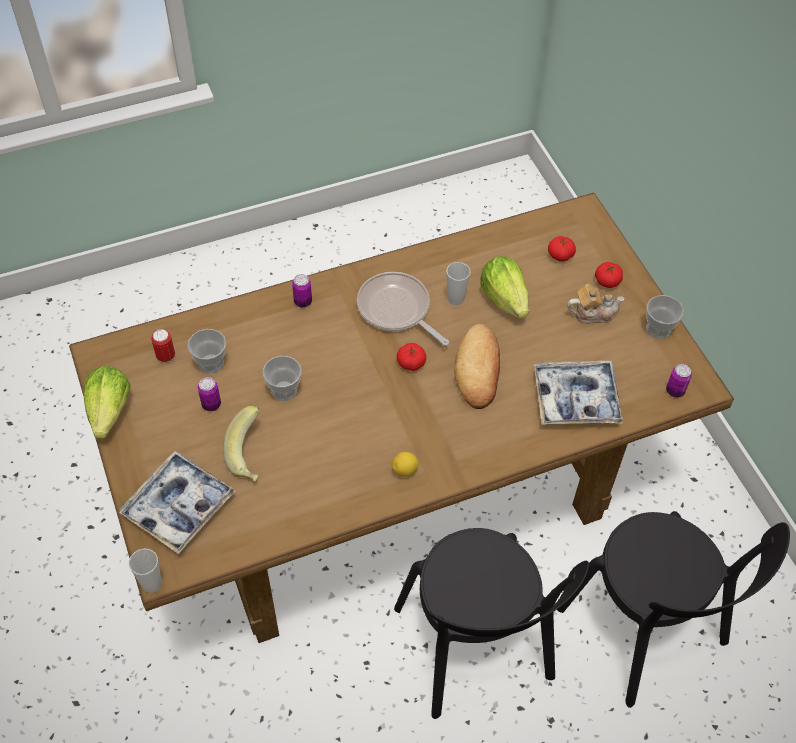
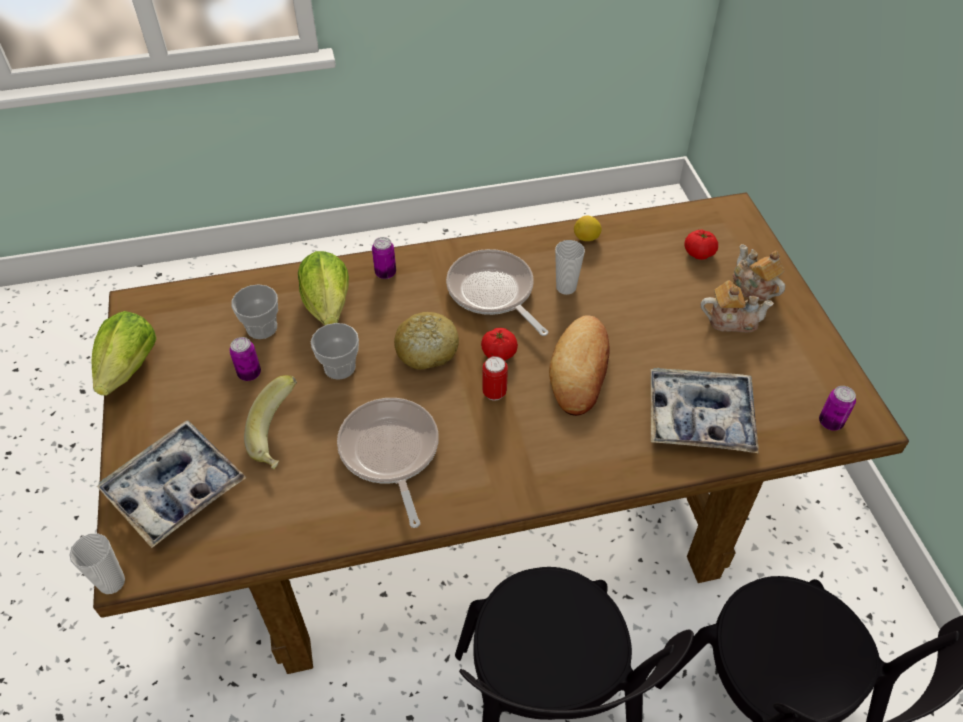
camera: 10 degrees right, 5 degrees down
can [151,329,175,363] -> can moved to [482,356,508,401]
lemon [392,452,418,477] -> lemon moved to [574,216,602,241]
lettuce [481,256,529,319] -> lettuce moved to [298,251,349,325]
tomato [595,262,623,288] -> teapot [733,244,785,301]
cup [646,295,684,339] -> none
none -> frying pan [337,398,439,528]
none -> bread [394,312,459,369]

